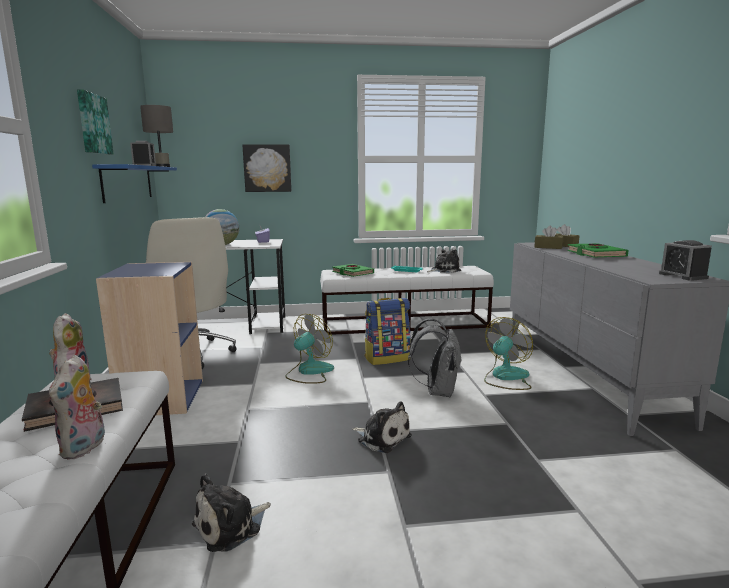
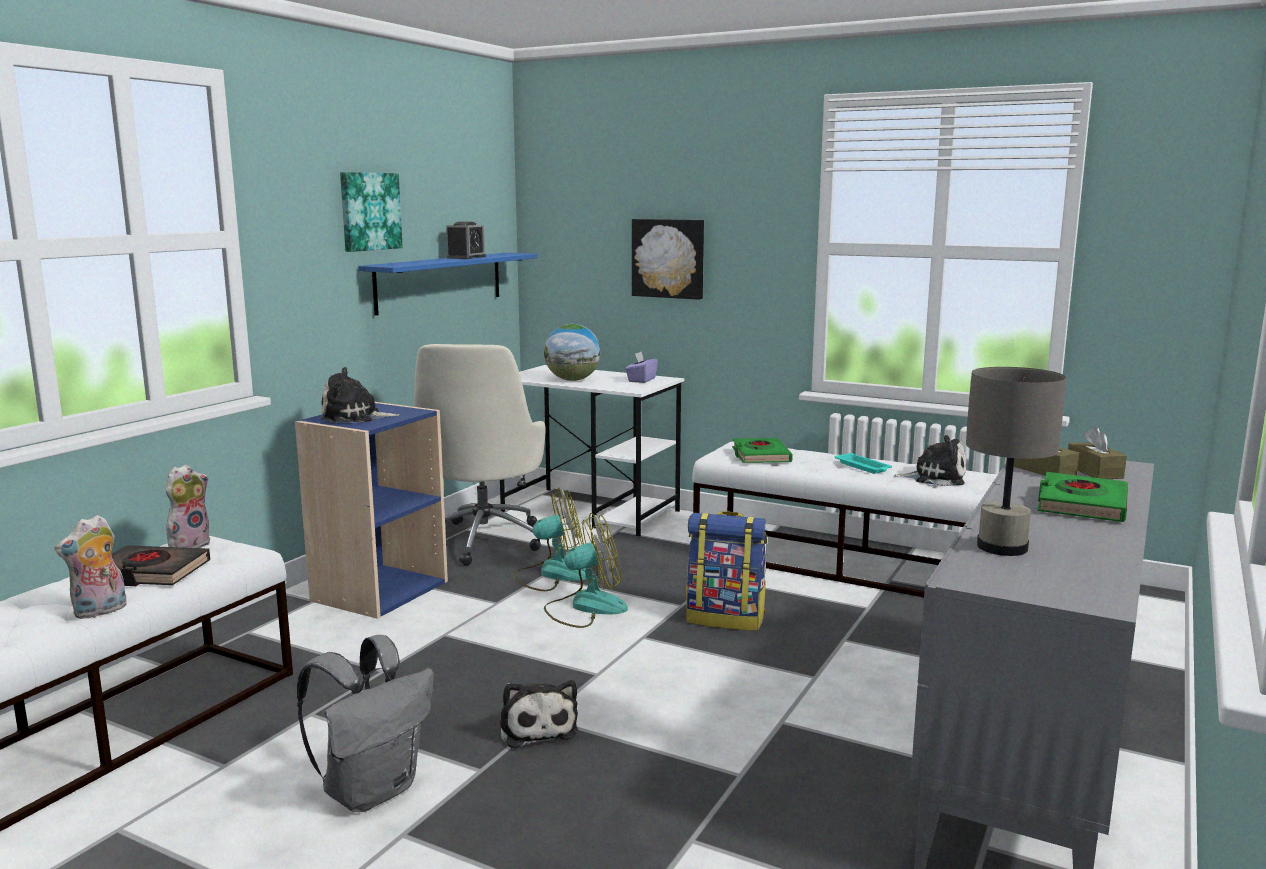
camera: 35 degrees right, 0 degrees up
grey table lamp [140,105,173,167] -> grey table lamp moved to [966,367,1066,556]
plush toy [192,473,271,552] -> plush toy moved to [321,367,400,423]
grey backpack [408,318,462,397] -> grey backpack moved to [297,635,434,812]
fan [484,317,533,390] -> fan moved to [514,487,587,591]
alarm clock [659,240,712,281] -> none

